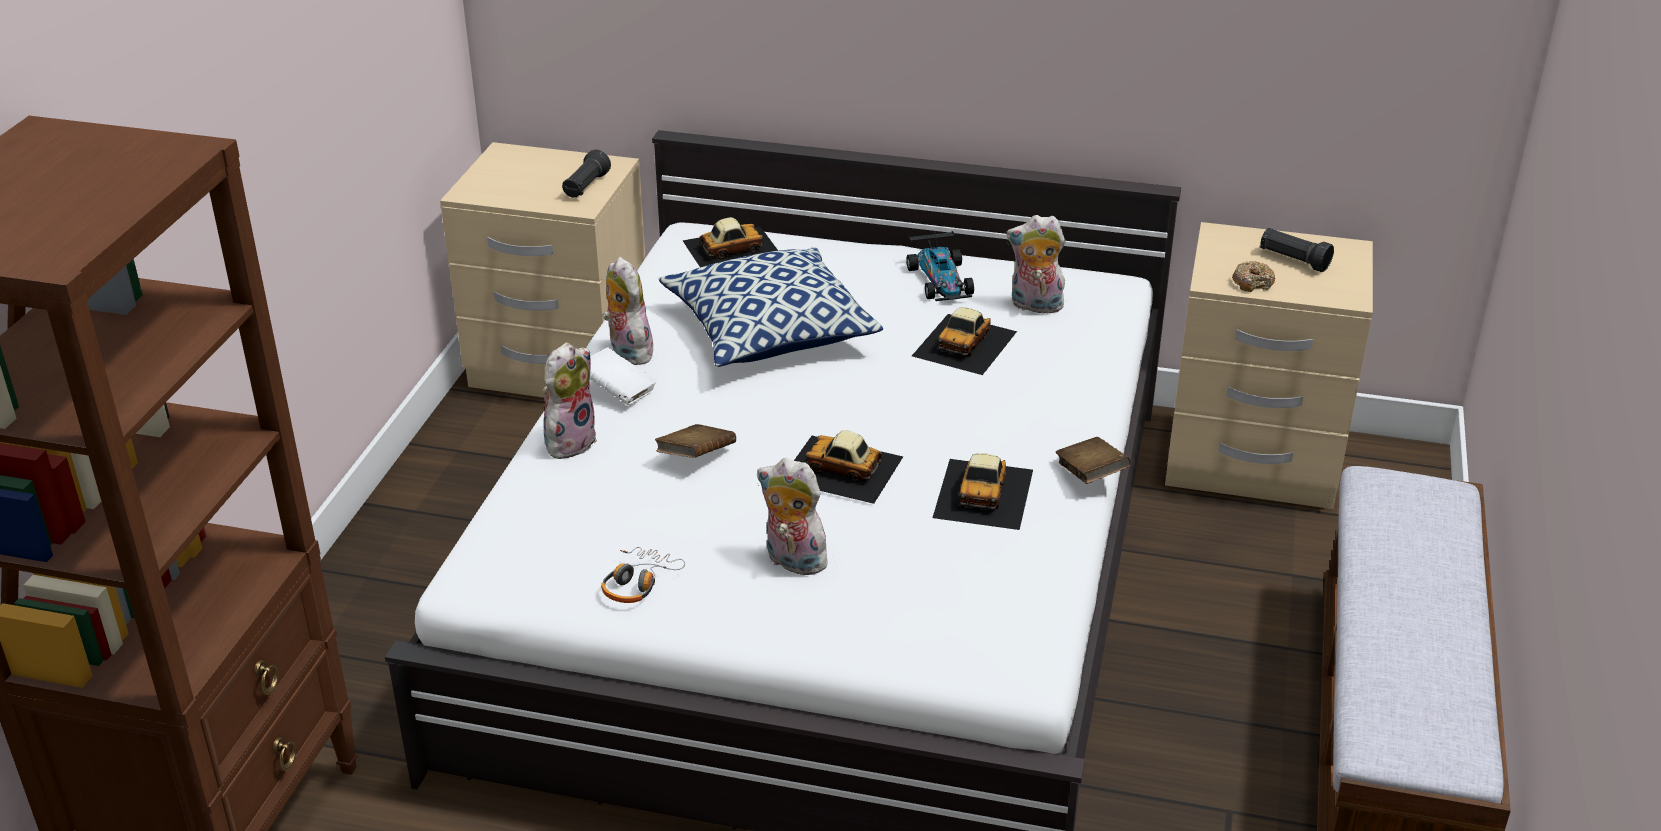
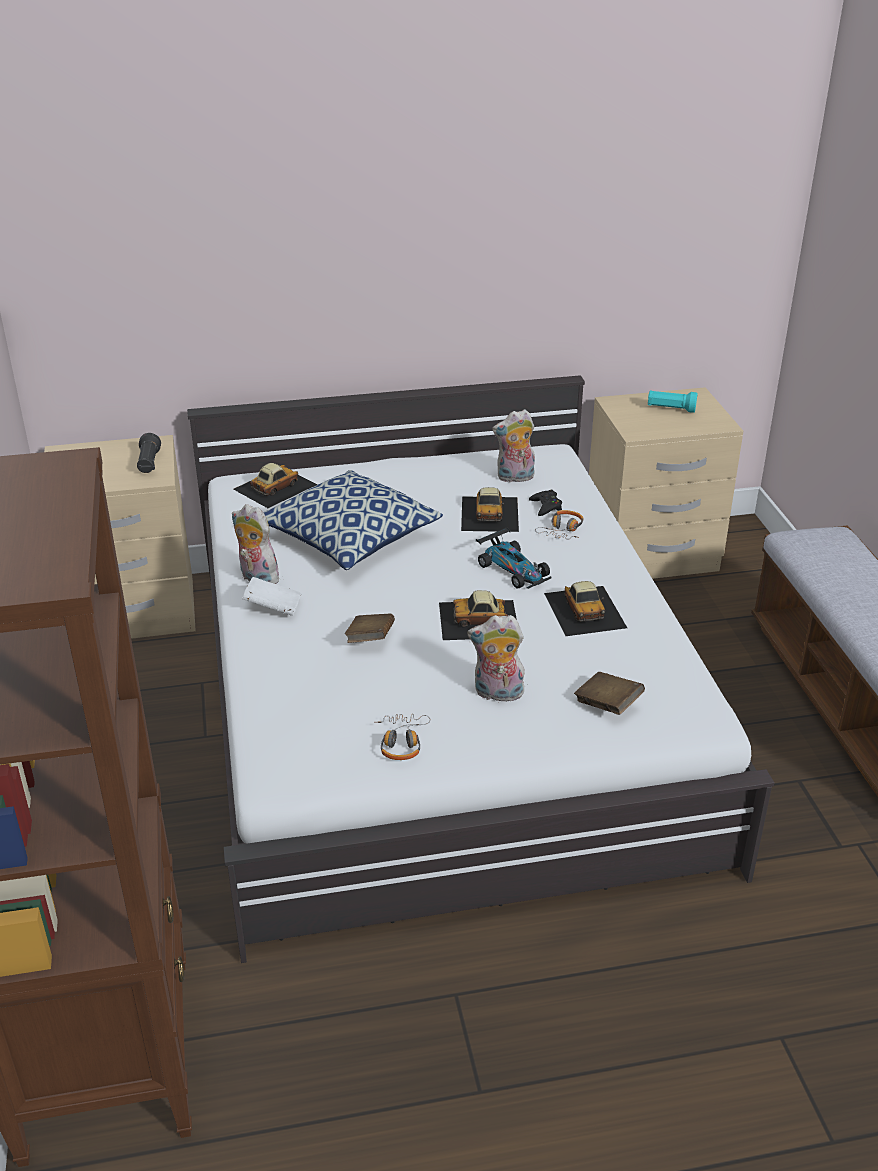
camera: 25 degrees left, 0 degrees up
plush toy [543,342,597,459] -> none
toy car [906,231,974,301] -> toy car moved to [476,527,552,589]
brown book [1056,437,1131,484] -> brown book moved to [574,672,645,715]
donut [1232,261,1275,292] -> none
black flashlight [1260,228,1334,272] -> turquoise flashlight [648,390,698,413]
none -> black game controller [529,490,562,516]
none -> headphones [535,510,583,540]

